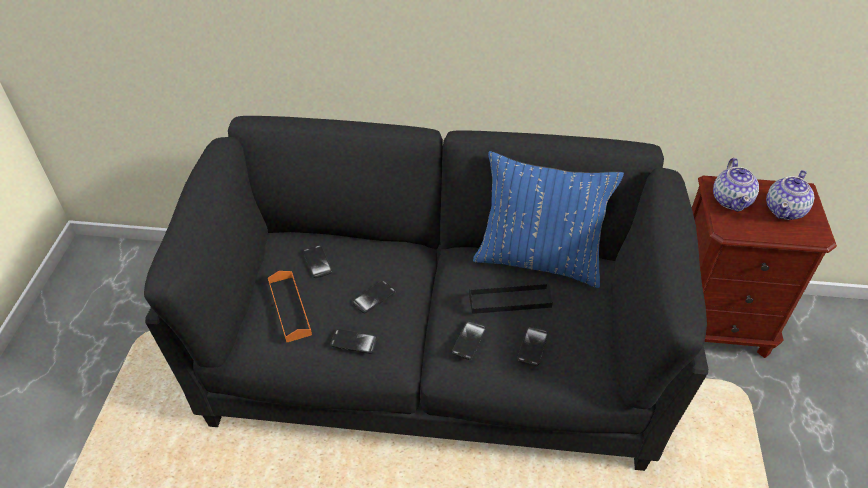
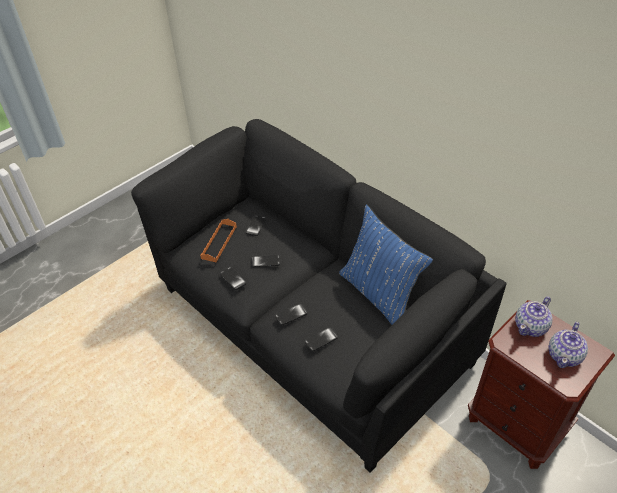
camera: 40 degrees right, 0 degrees up
black tray [469,283,553,314] -> none
teapot [766,170,814,220] -> teapot turned 45 degrees counterclockwise [548,322,588,368]

